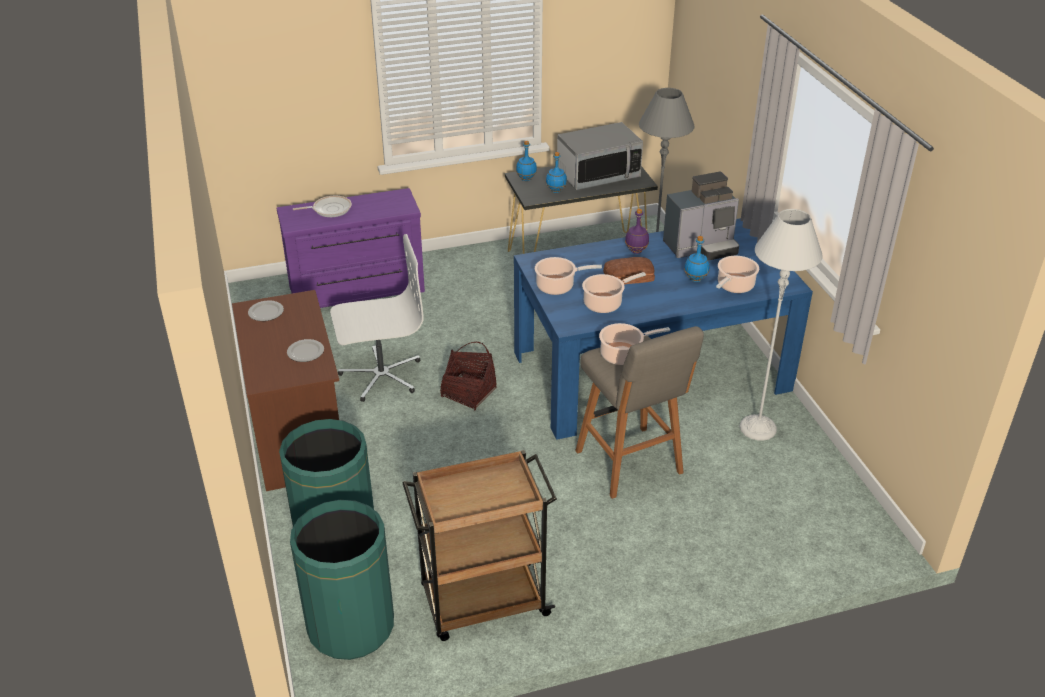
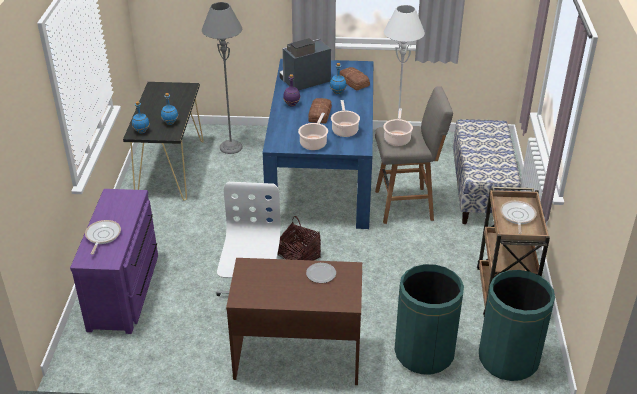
camera: 70 degrees left, 0 degrees up
plate [248,300,284,321] -> none
microwave [557,122,643,190] -> none
coffee machine [663,172,739,260] -> coffee machine turned 120 degrees counterclockwise [279,38,331,91]
cooking pot [716,256,759,293] -> bread [340,67,370,90]
none -> bench [453,119,521,224]
none -> frying pan [500,201,537,234]

